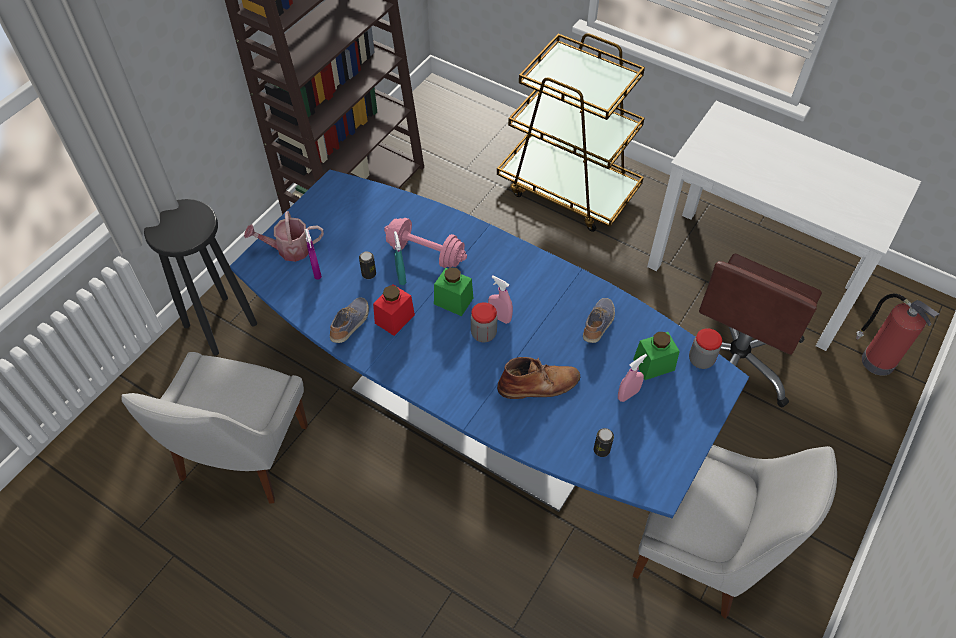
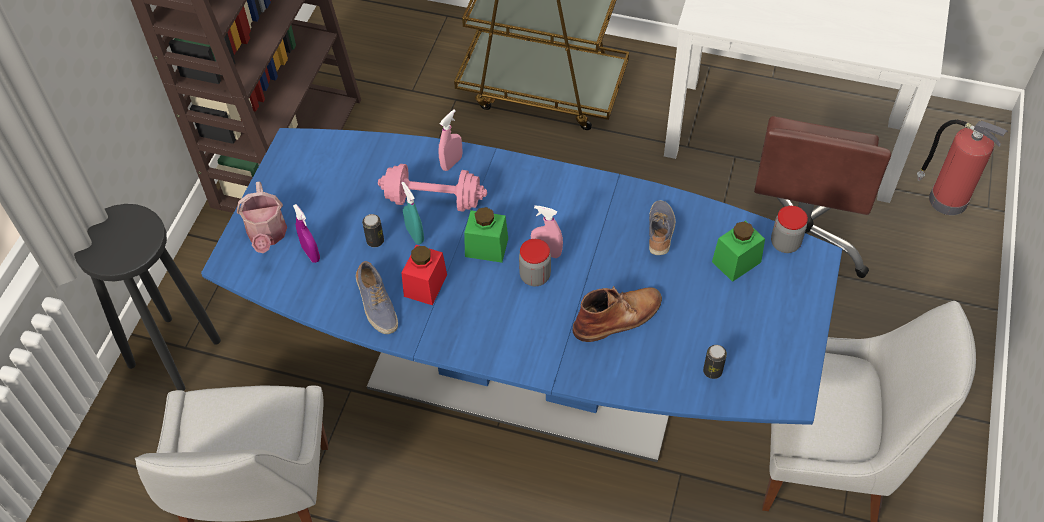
camera: 15 degrees left, 0 degrees up
watering can [244,211,324,262] -> watering can turned 75 degrees counterclockwise [237,182,287,253]
shoe [330,298,369,343] -> shoe turned 150 degrees clockwise [356,261,398,334]
pink spray bottle [618,354,647,402] -> pink spray bottle moved to [438,109,463,171]

